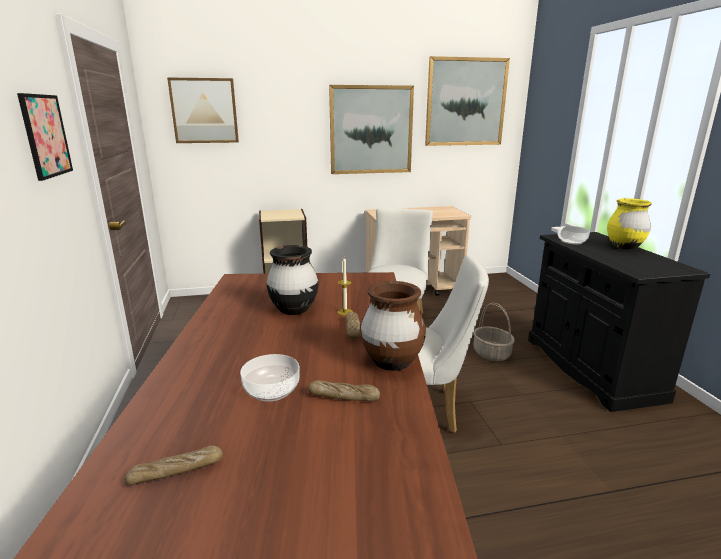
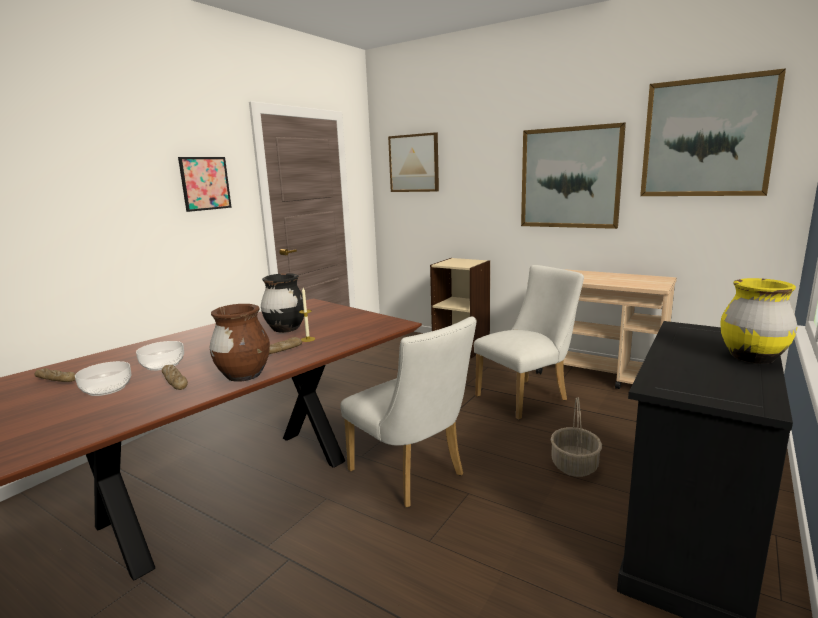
camera: 45 degrees right, 5 degrees down
bowl [558,226,590,244] -> bowl moved to [75,361,131,396]

